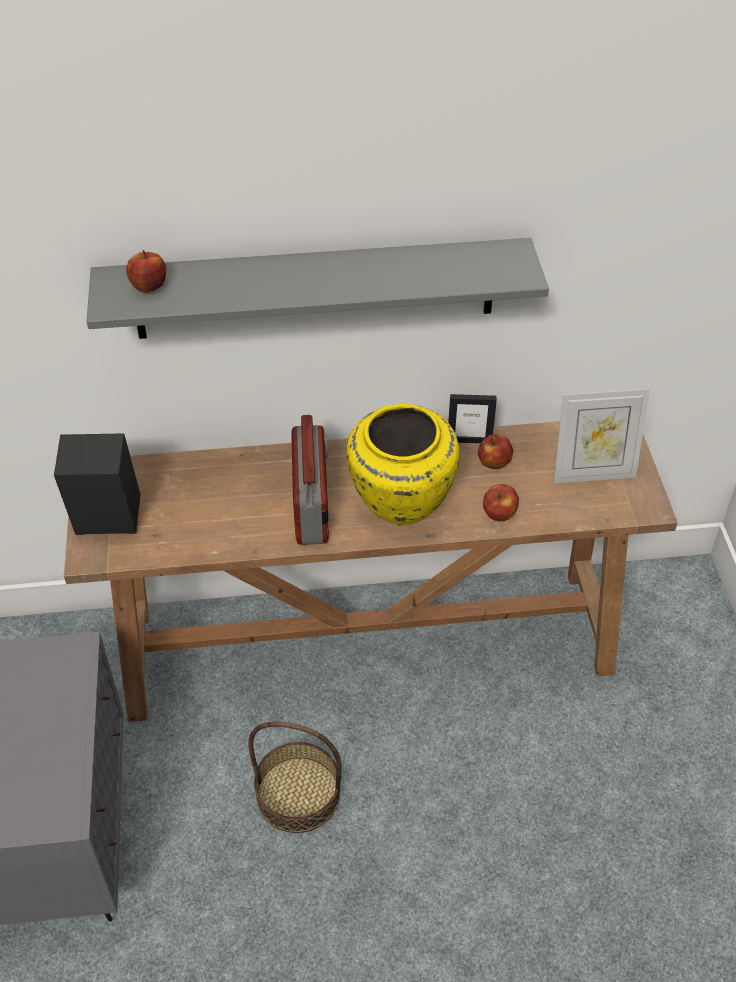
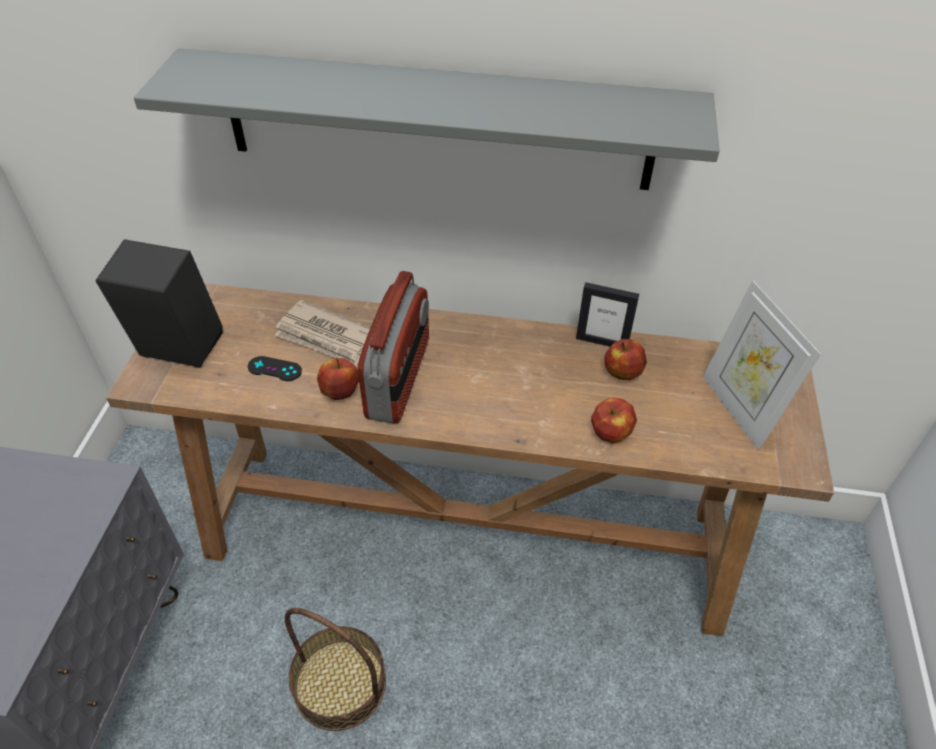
camera: 15 degrees right, 0 degrees up
apple [126,250,166,293] -> apple moved to [317,358,359,400]
yellow vase [346,404,460,525] -> none
picture frame [554,389,650,483] -> picture frame turned 60 degrees clockwise [703,281,821,450]
none -> black game controller [248,356,302,381]
none -> newspaper [275,300,371,367]

